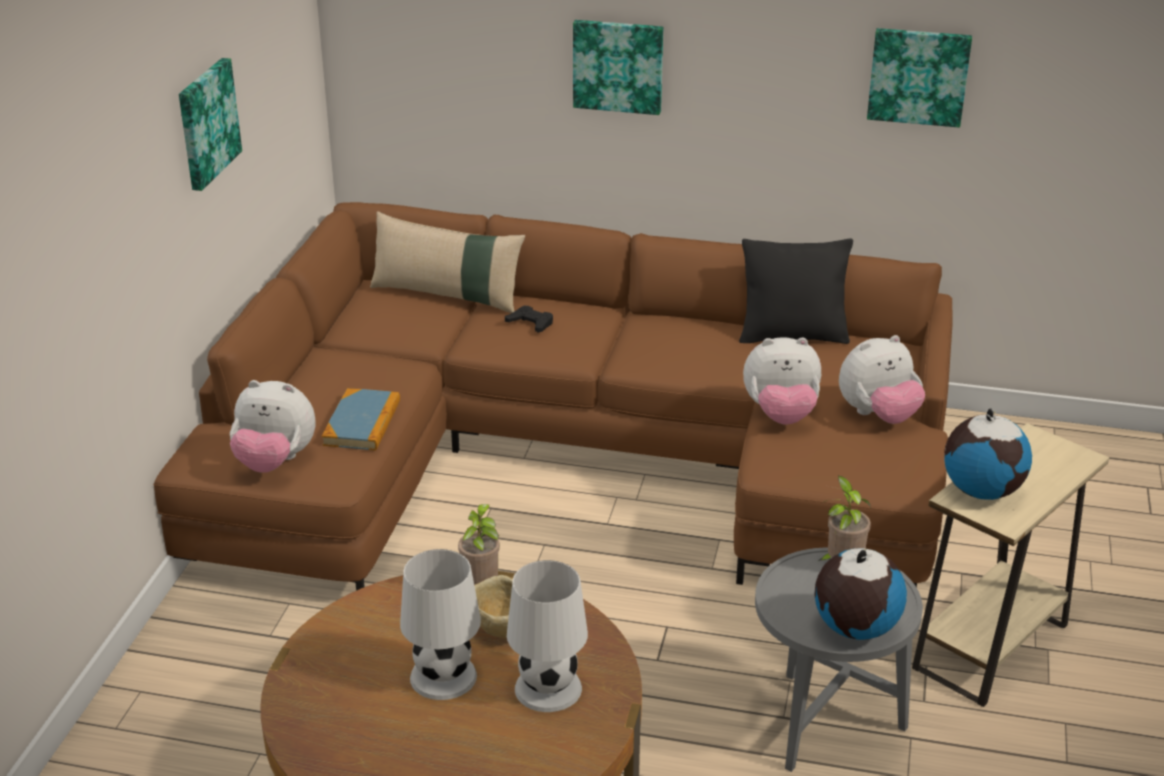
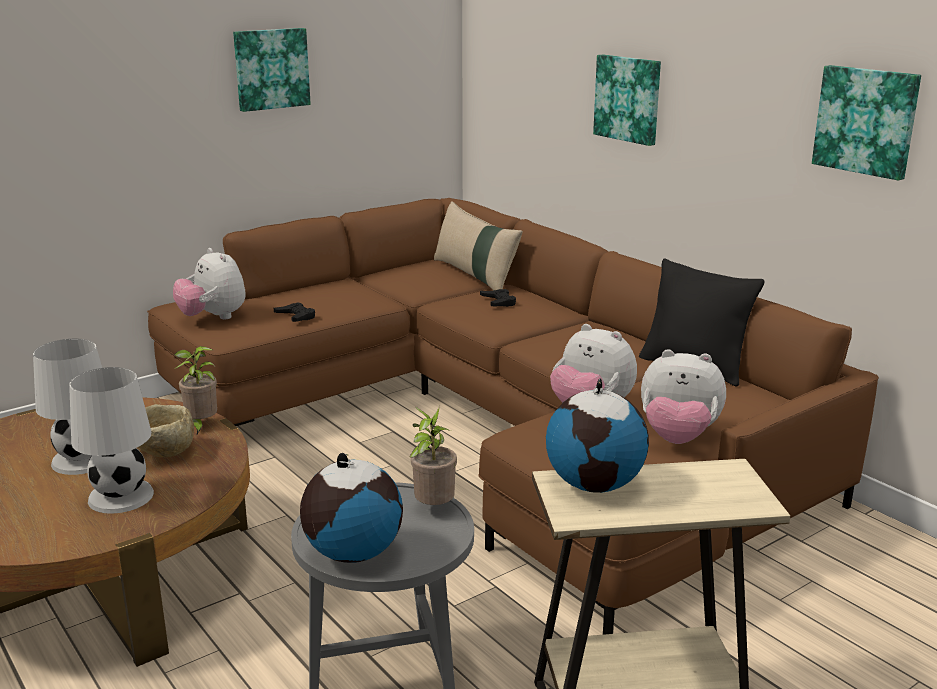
camera: 40 degrees right, 10 degrees down
book [322,388,400,451] -> black game controller [274,302,315,322]

